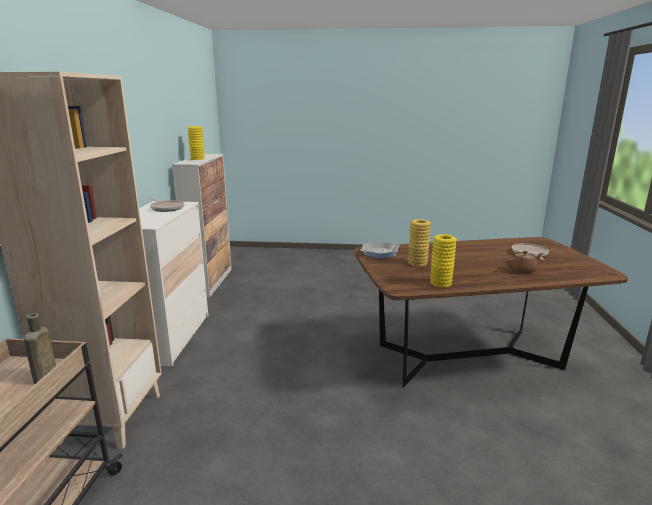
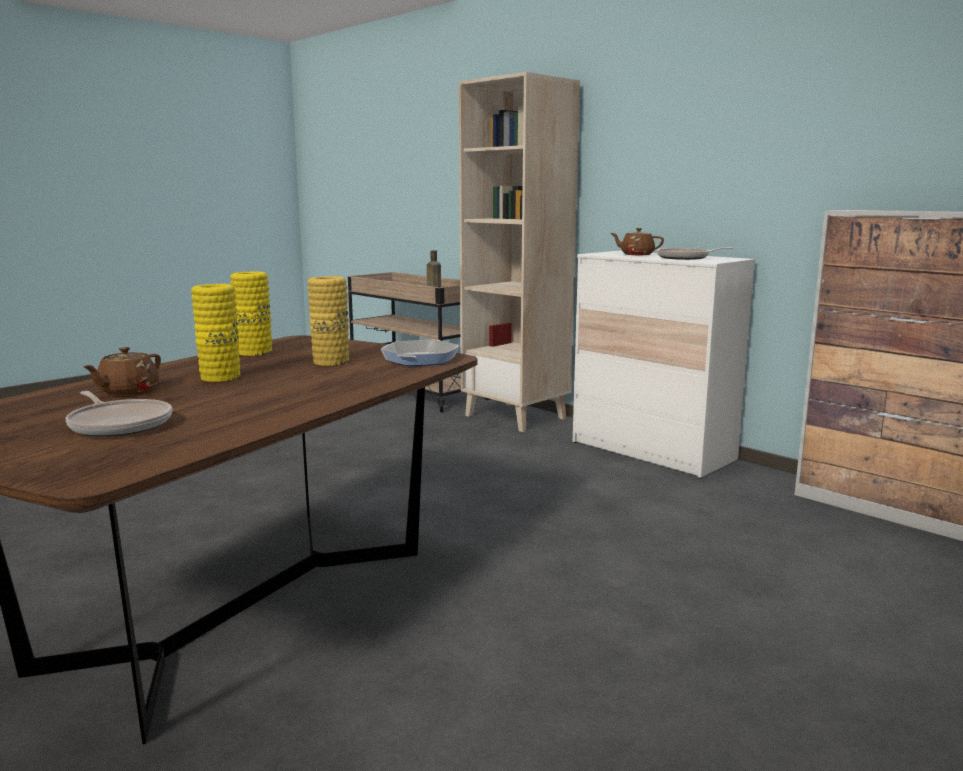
camera: 130 degrees right, 5 degrees down
yellow vase [188,126,205,160] -> yellow vase moved to [191,284,241,382]
none -> brown teapot [611,228,664,255]

